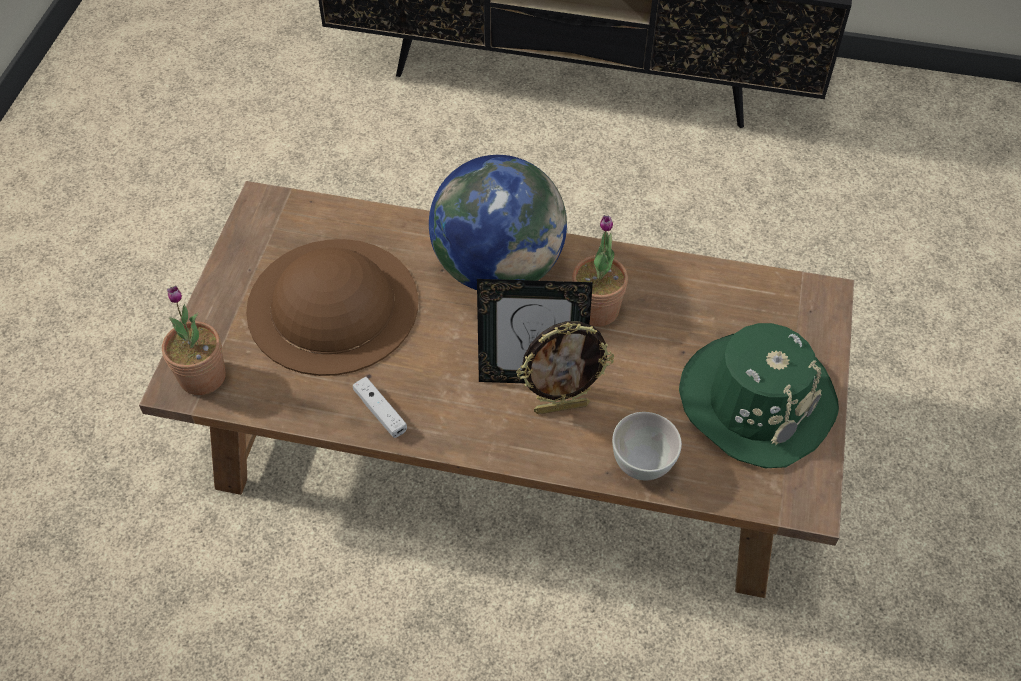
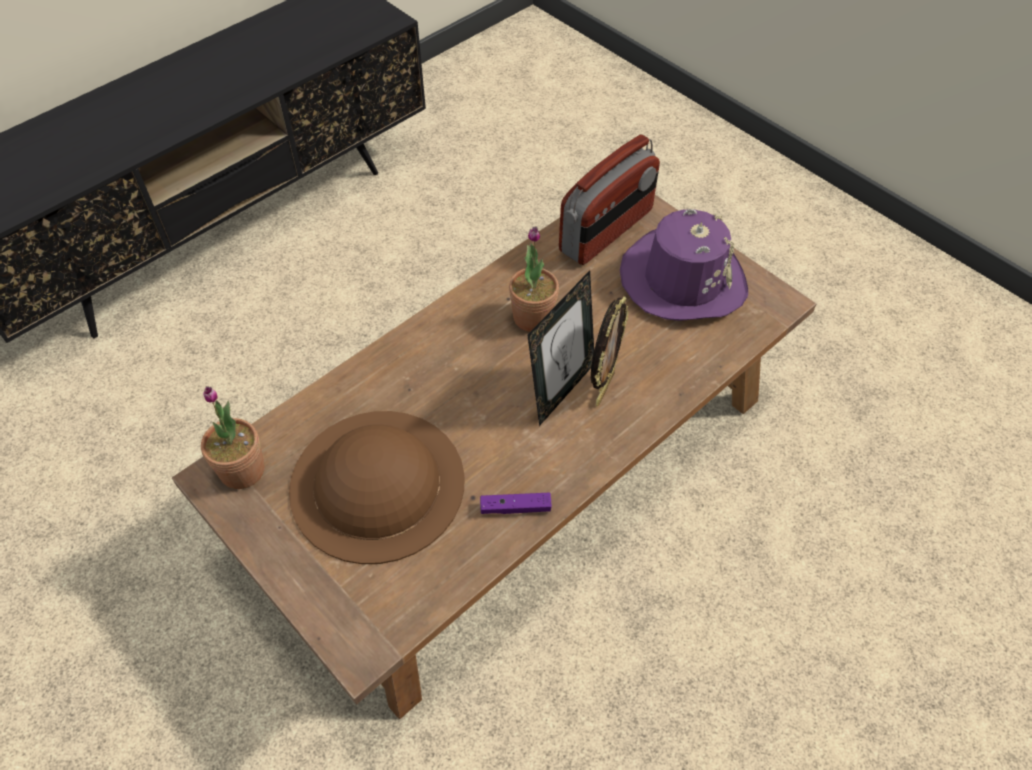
camera: 55 degrees left, 0 degrees up
potted plant [162,286,226,395] -> potted plant moved to [201,386,265,489]
white game controller [353,377,407,438] -> purple game controller [480,493,552,514]
globe [429,155,567,290] -> none
white bowl [612,412,682,480] -> none
green hat [679,323,839,468] -> purple hat [620,209,748,321]
none -> radio [559,134,660,265]

